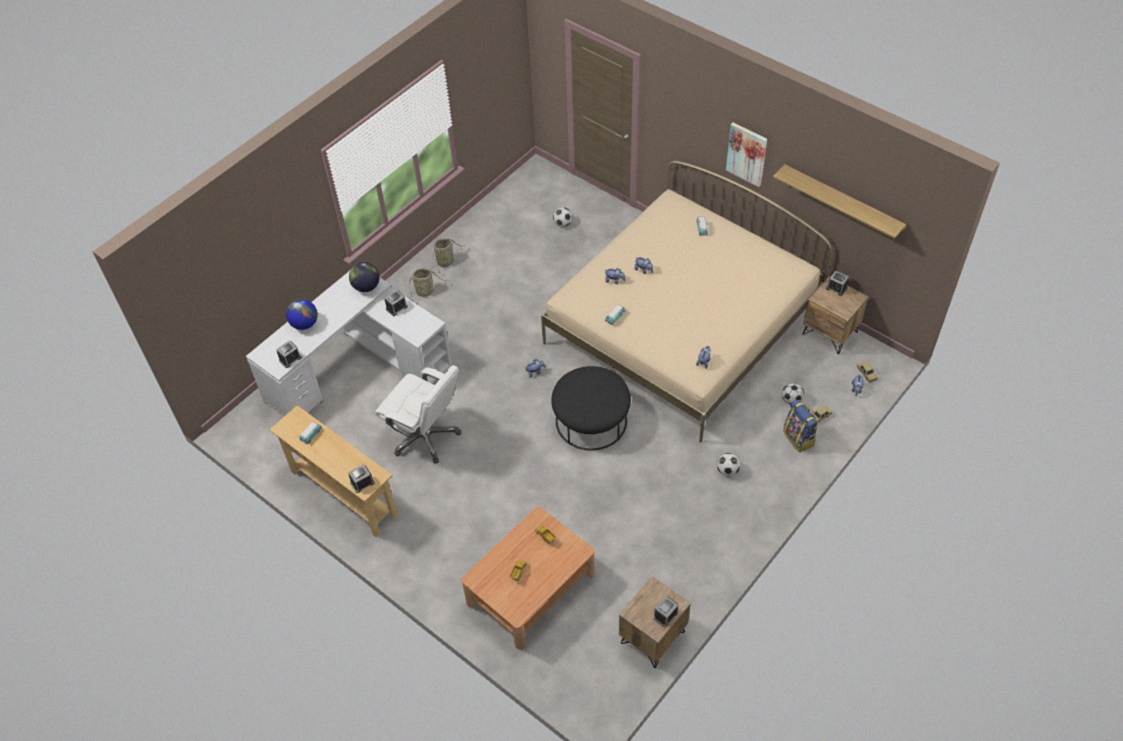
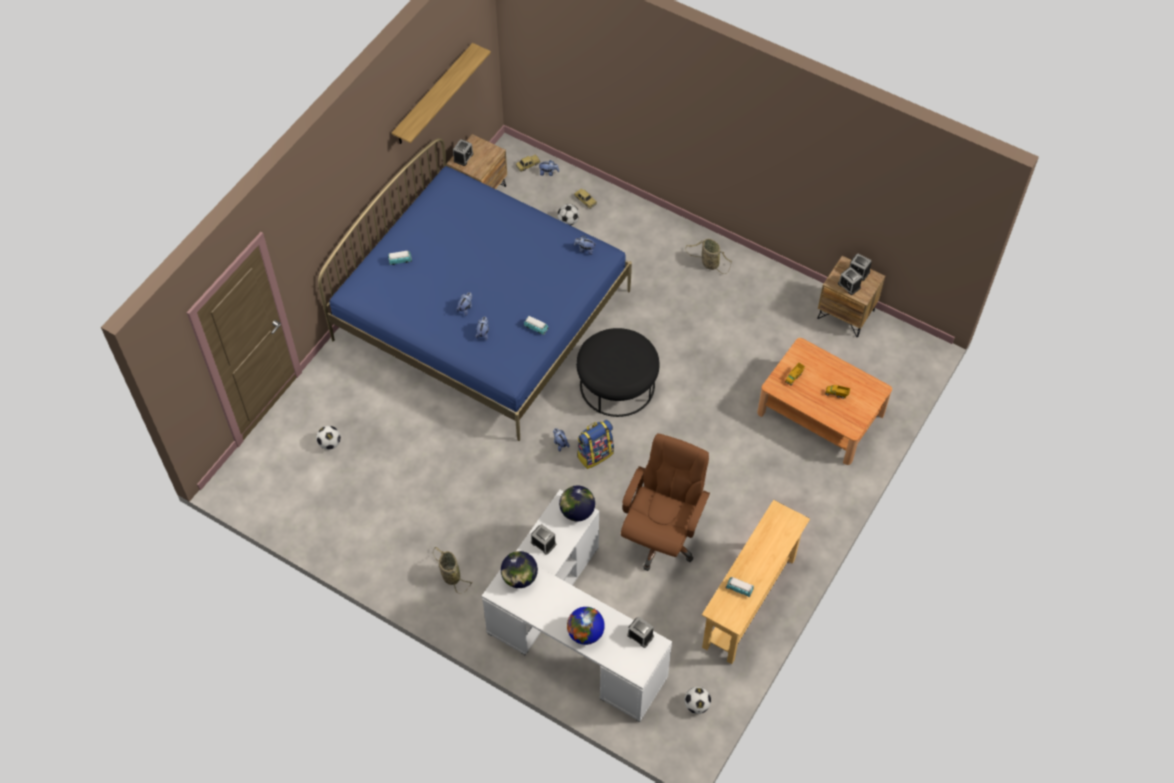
camera: 100 degrees left, 5 degrees up
alarm clock [348,464,375,493] -> alarm clock moved to [838,267,862,295]
white office chair [375,365,461,464] -> brown office chair [621,434,710,571]
basket [431,239,465,273] -> basket moved to [685,238,732,274]
beige bed [541,161,832,443] -> blue bed [318,138,632,441]
football [717,453,740,477] -> football moved to [684,687,711,714]
picture [726,122,767,187] -> none
backpack [783,400,818,452] -> backpack moved to [577,420,614,469]
none -> globe [559,485,595,521]

